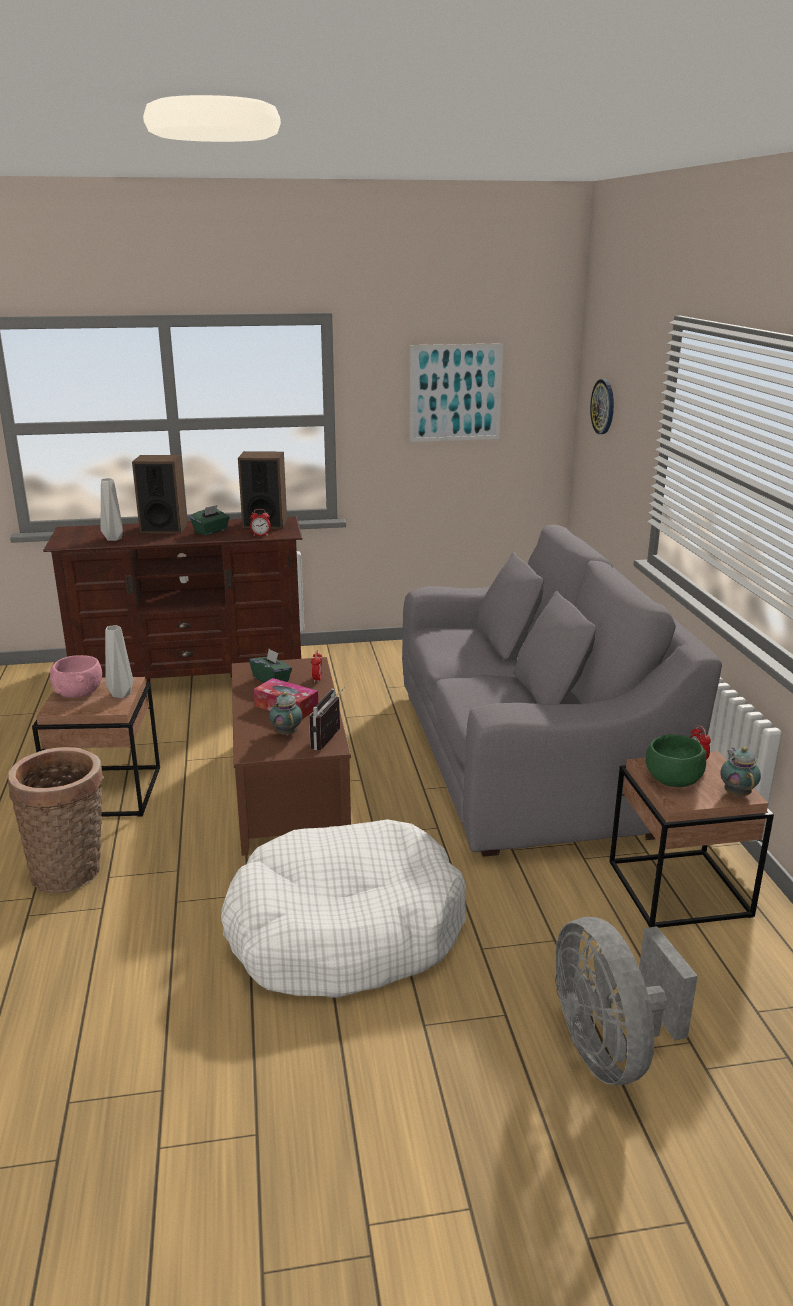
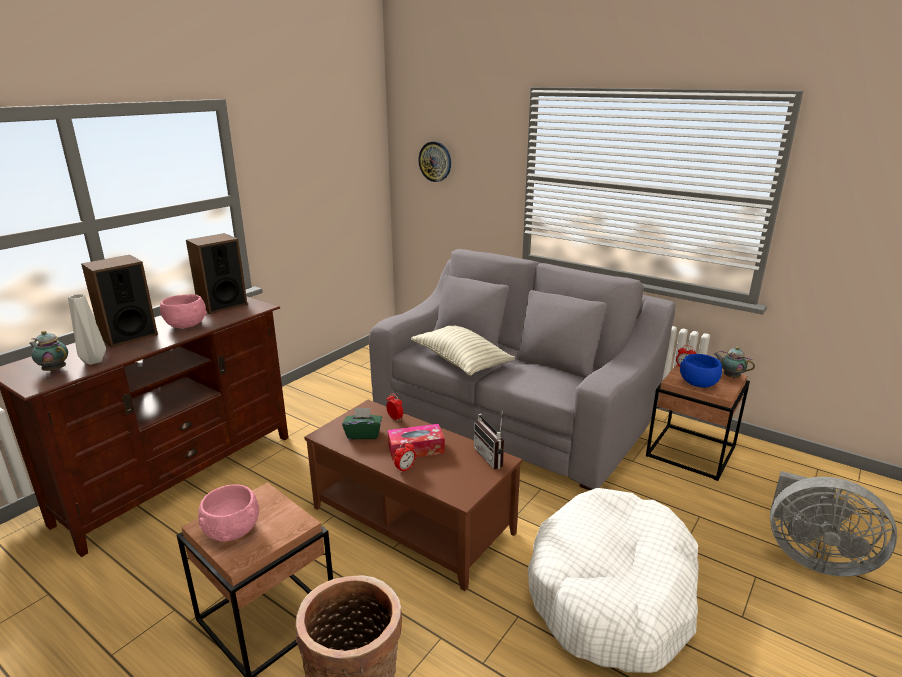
camera: 45 degrees left, 0 degrees up
grey vase [105,625,133,698] -> none
green tissue box [190,505,230,535] -> pink bowl [160,294,207,328]
alarm clock [250,509,271,536] -> alarm clock moved to [394,441,416,473]
teapot [269,692,302,736] -> teapot moved to [29,331,68,372]
picture [409,343,503,442] -> none
green bowl [645,734,707,787] -> blue bowl [680,354,722,388]
none -> pillow [411,325,515,376]

